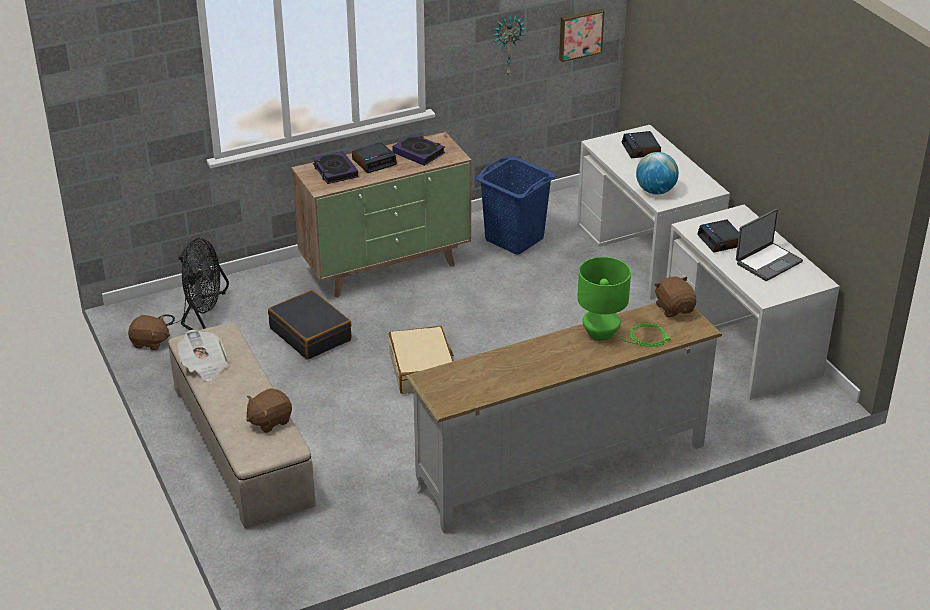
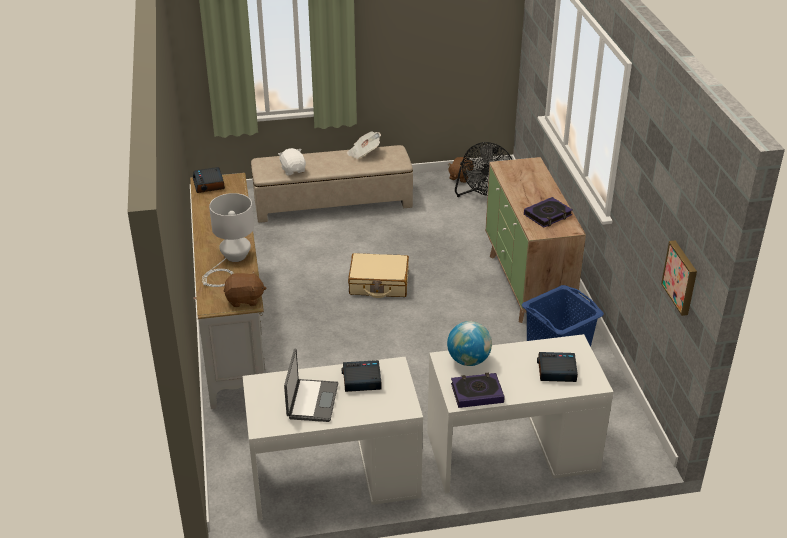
camera: 105 degrees right, 0 degrees up
brown plush toy [246,388,292,433] -> white plush toy [278,148,306,176]
black suitcase [268,290,352,360] -> none
book [313,151,358,184] -> book moved to [451,373,505,408]
alarm clock [352,142,397,173] -> alarm clock moved to [193,167,225,193]
wall clock [493,14,526,76] -> none
green table lamp [577,257,671,347] -> grey table lamp [202,193,254,287]
laptop [736,209,803,281] -> laptop turned 150 degrees counterclockwise [284,349,338,422]

